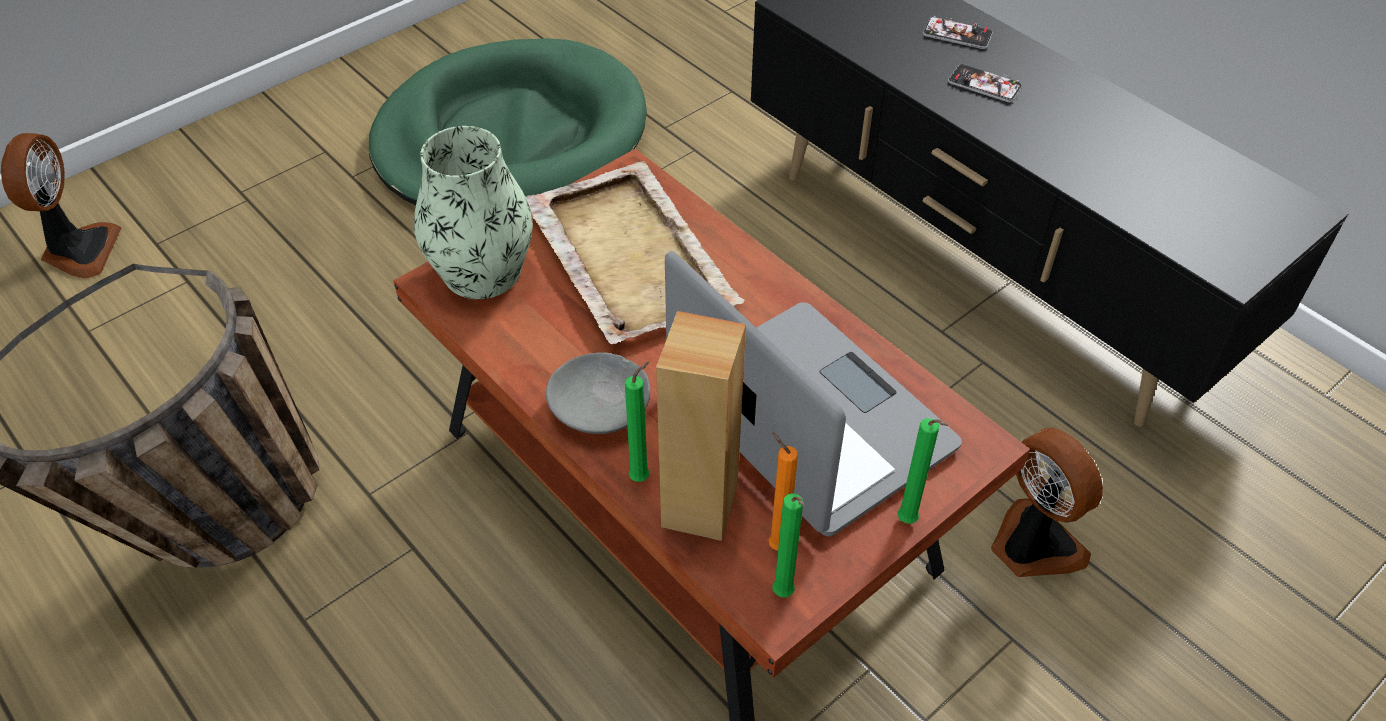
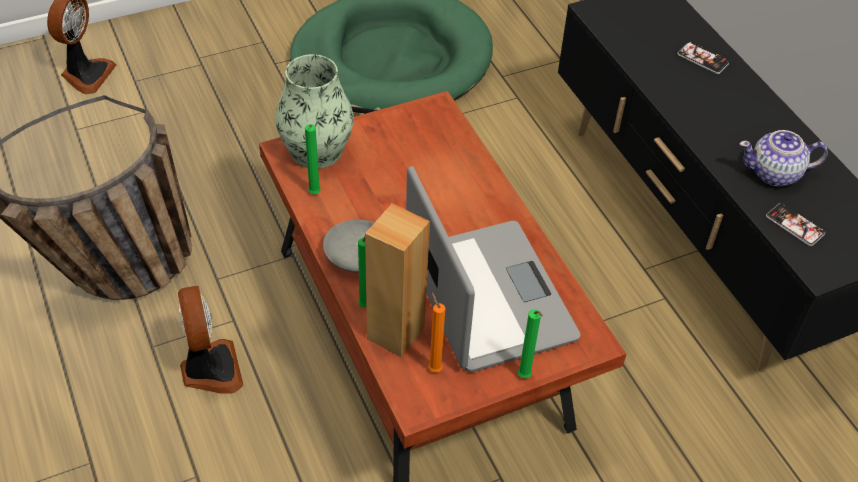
camera: 15 degrees right, 0 degrees up
beige tray [525,161,745,344] -> none
green candle [772,493,804,597] -> green candle moved to [305,124,321,194]
phone [948,64,1022,103] -> phone moved to [766,203,825,246]
fan [991,428,1103,577] -> fan moved to [178,286,244,393]
none -> teapot [740,130,828,186]

